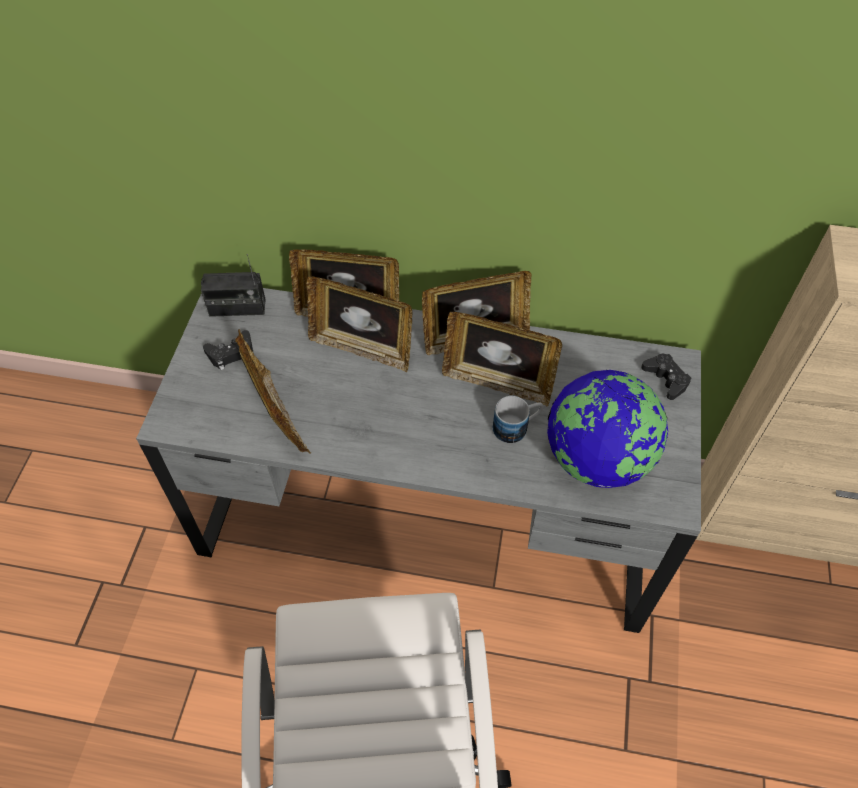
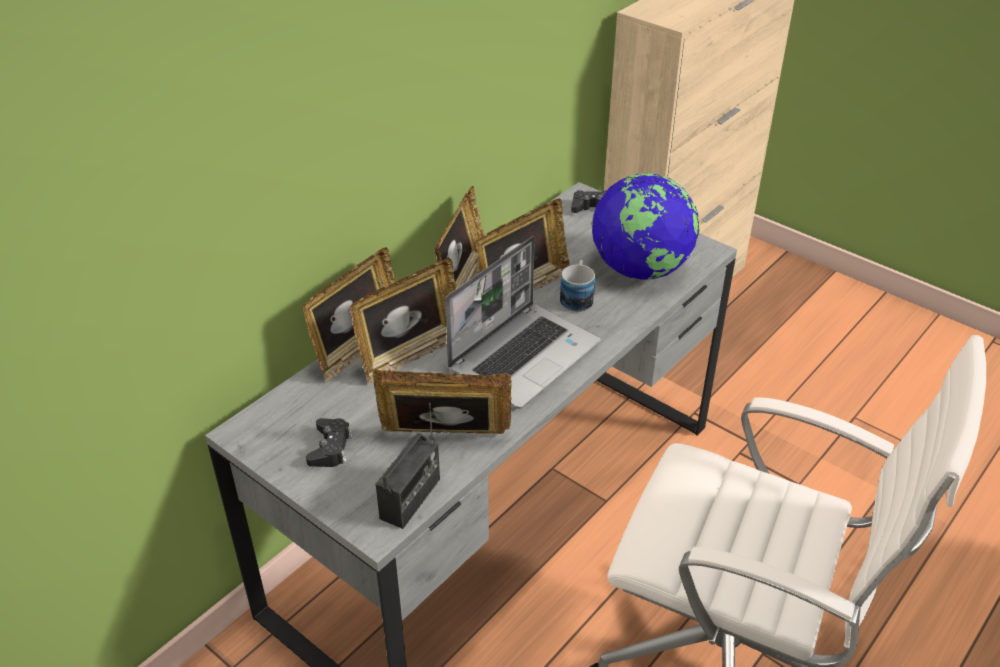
camera: 60 degrees left, 15 degrees down
radio [201,254,266,317] -> radio moved to [376,403,440,529]
none -> laptop [445,236,601,408]

